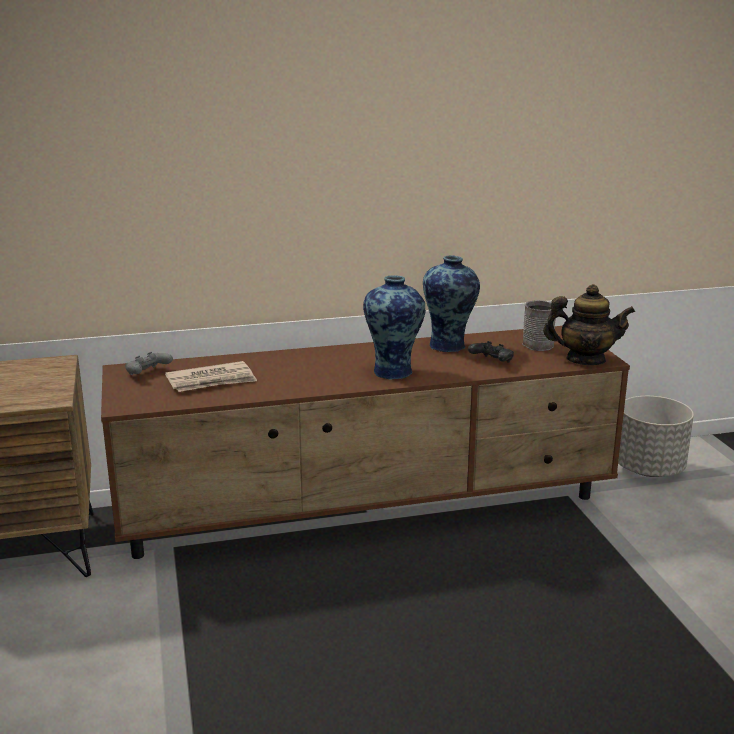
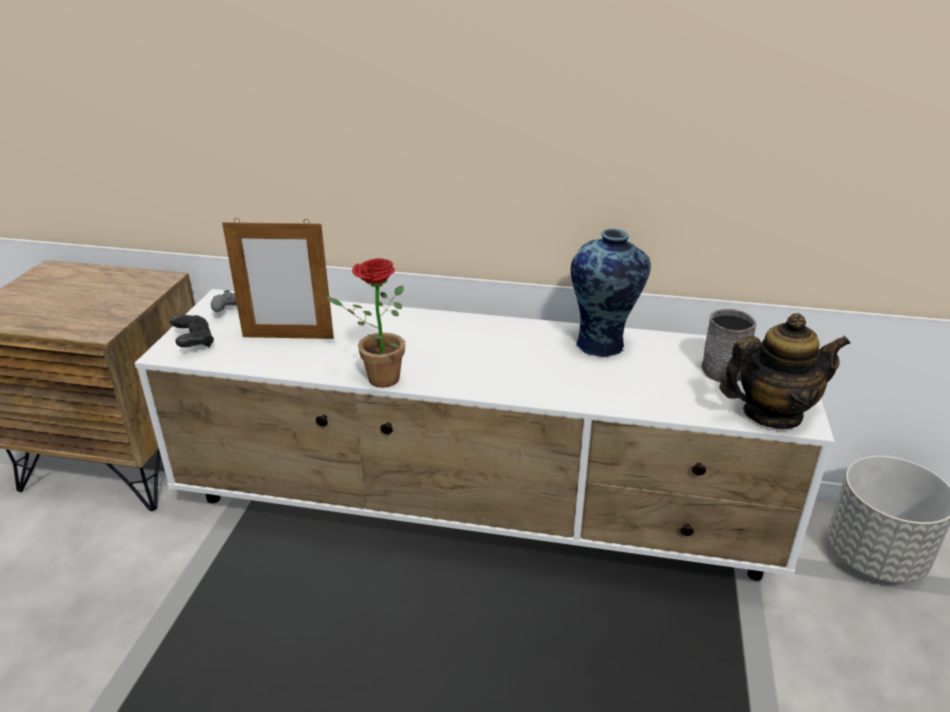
camera: 25 degrees right, 10 degrees up
brown tv stand [101,326,630,559] -> white tv stand [135,289,835,581]
newspaper [165,361,257,392] -> picture frame [222,218,334,339]
vase [363,275,426,380] -> none
black game controller [468,341,514,363] -> black game controller moved to [170,315,214,348]
teapot [543,284,635,365] -> teapot turned 45 degrees counterclockwise [719,313,851,429]
none -> potted plant [326,258,405,388]

